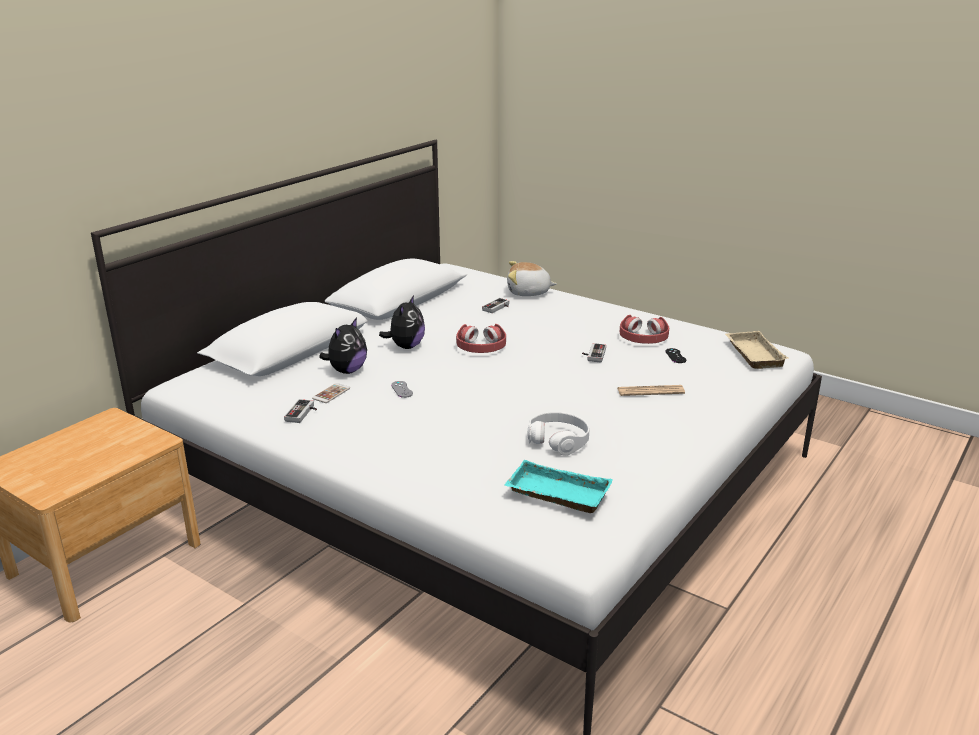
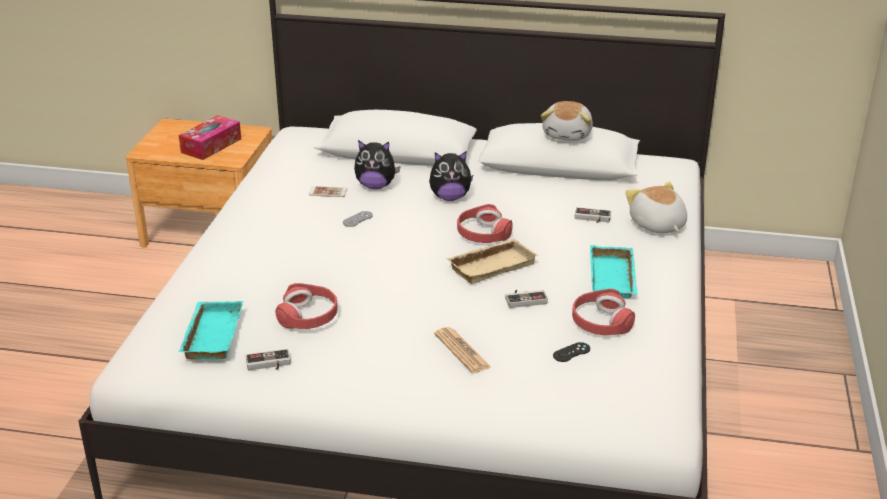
camera: 65 degrees right, 5 degrees up
game controller [284,399,317,423] -> game controller moved to [246,349,291,370]
white headphones [527,412,590,456] -> red headphones [275,283,338,329]
beige tray [725,331,789,369] -> beige tray moved to [447,239,538,284]
none -> tissue box [179,115,241,160]
none -> plush toy [541,101,593,141]
none -> turquoise tray [590,245,638,298]

